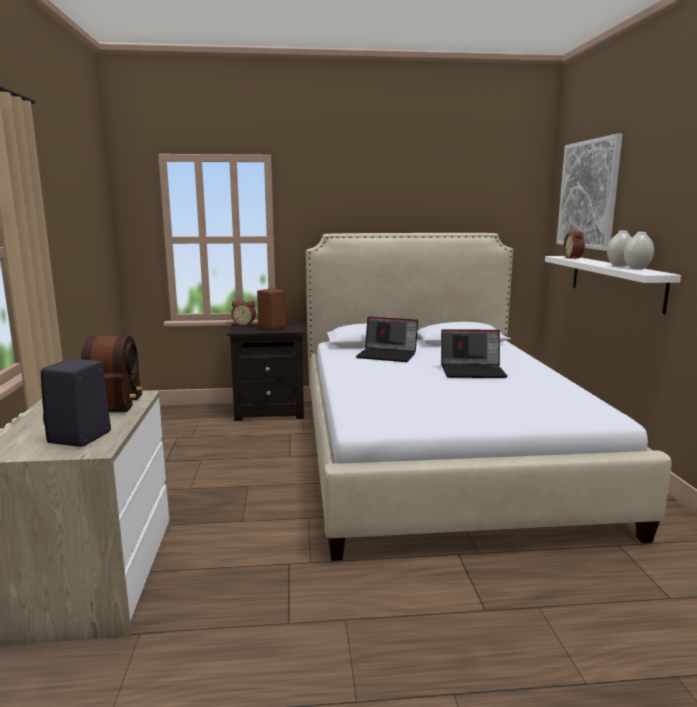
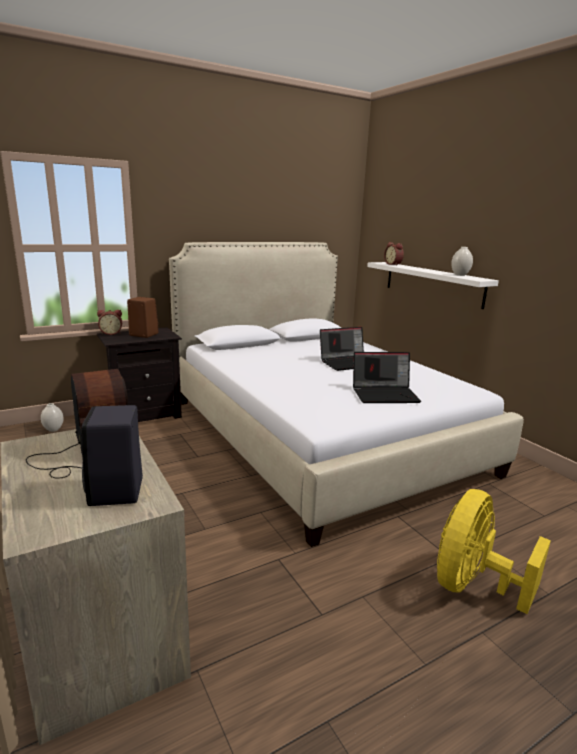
camera: 25 degrees left, 5 degrees up
laptop [356,317,418,362] -> laptop moved to [353,352,421,403]
picture [556,134,623,251] -> none
white vase [607,231,632,266] -> white vase moved to [41,403,64,432]
none -> yellow fan [437,489,551,614]

